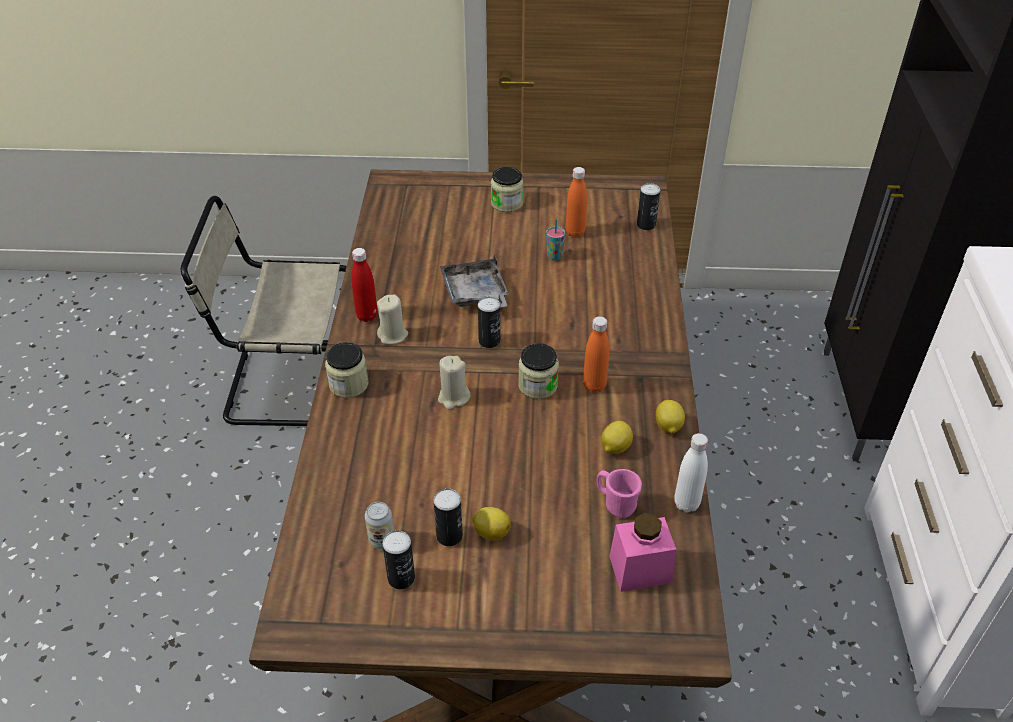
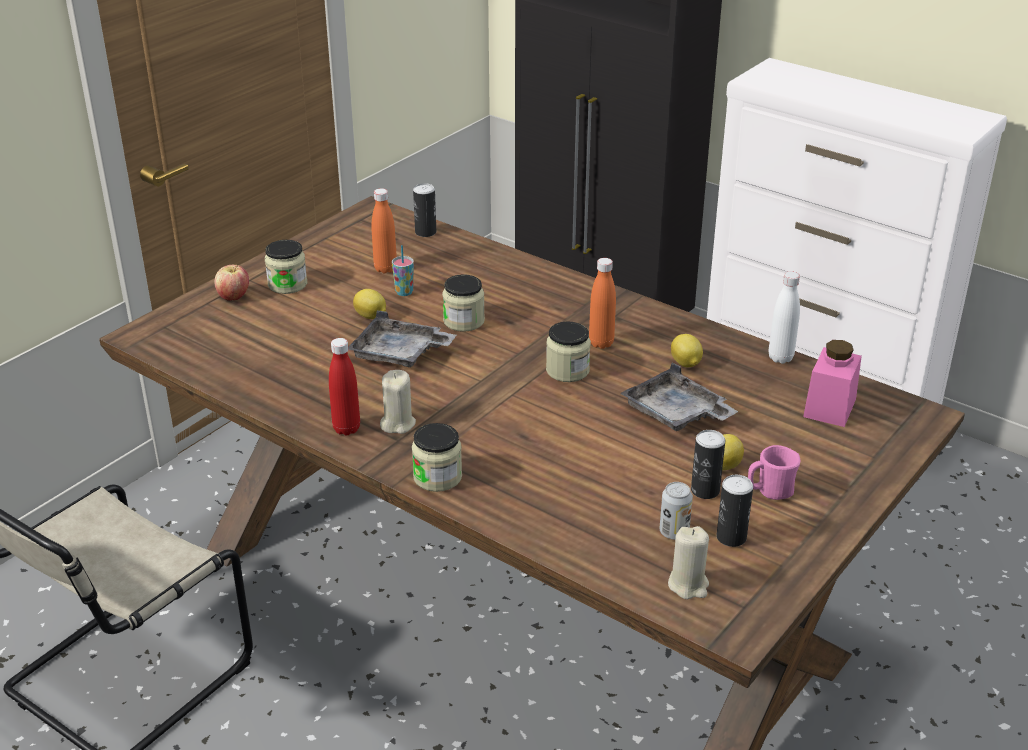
camera: 55 degrees left, 10 degrees down
beige candle [438,356,471,409] -> beige candle moved to [668,526,709,599]
can [478,297,500,348] -> none
pink mug [597,469,642,518] -> pink mug moved to [748,445,800,500]
lemon [656,400,685,434] -> lemon moved to [353,289,386,319]
none -> apple [214,265,249,301]
none -> jar [442,274,485,332]
none -> grey tray [620,362,738,431]

